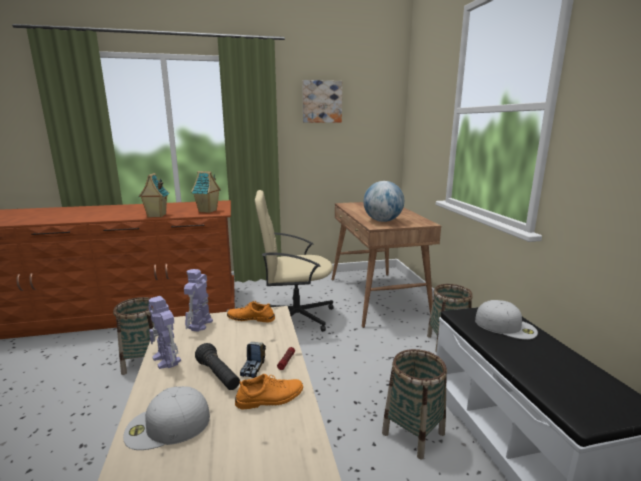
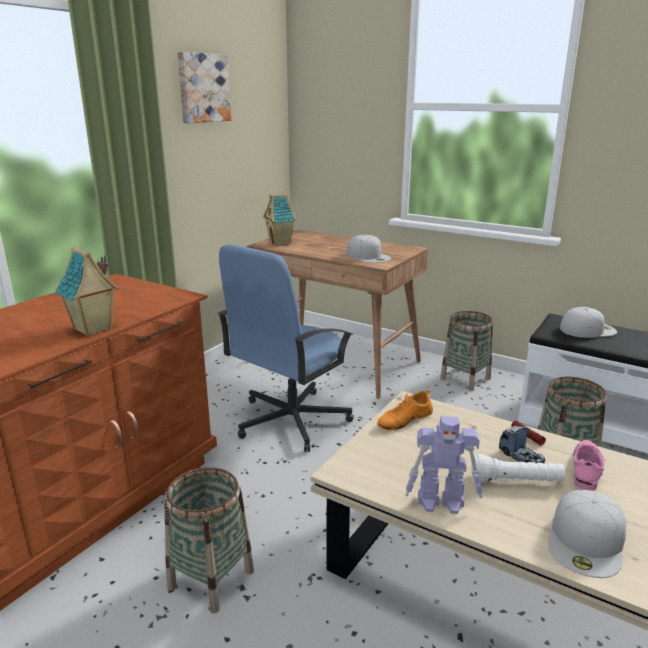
camera: 45 degrees left, 5 degrees up
toy robot [184,269,213,332] -> none
toy house [191,171,221,213] -> toy house moved to [263,193,296,246]
black flashlight [195,343,240,390] -> white flashlight [472,454,565,483]
orange shoe [235,374,303,410] -> pink shoe [573,440,606,490]
beige office chair [255,190,334,332] -> blue office chair [218,244,354,452]
globe [363,181,404,222] -> white cap [346,235,391,263]

